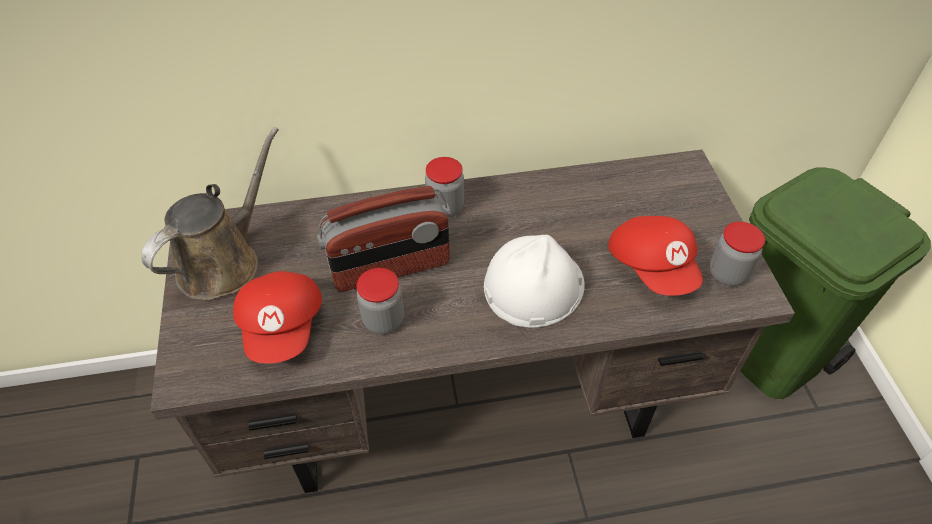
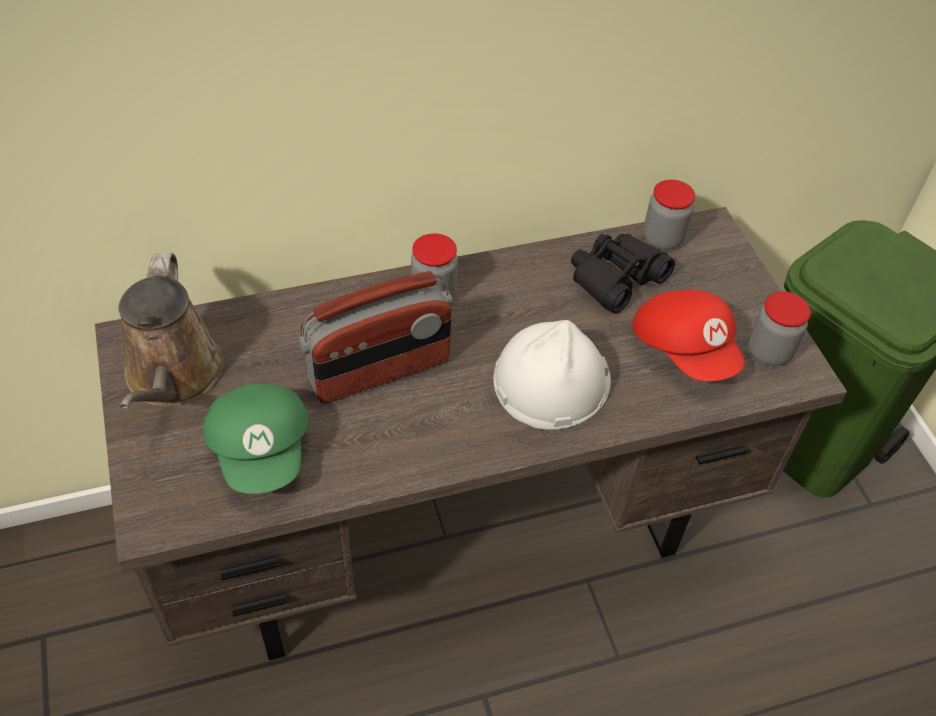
camera: 10 degrees left, 0 degrees up
brown watering can [141,127,279,300] -> brown watering can turned 150 degrees clockwise [119,253,224,409]
red cap [233,271,322,363] -> green cap [203,383,309,494]
jar [356,268,404,334] -> jar moved to [643,180,695,250]
none -> black binoculars [571,234,675,314]

